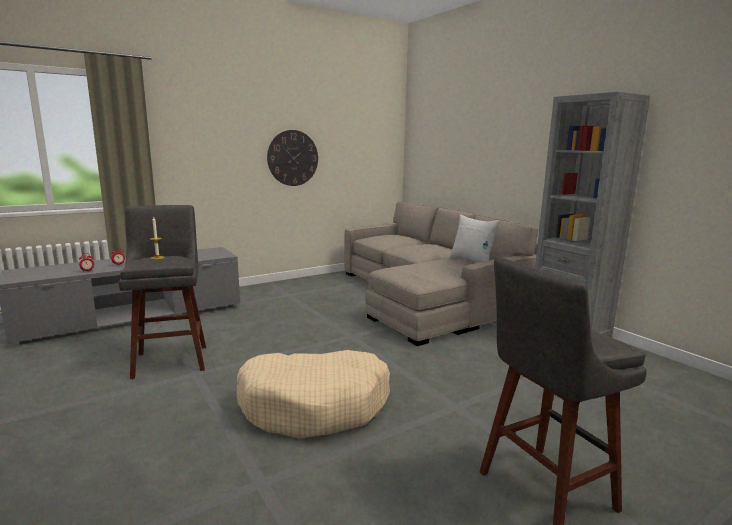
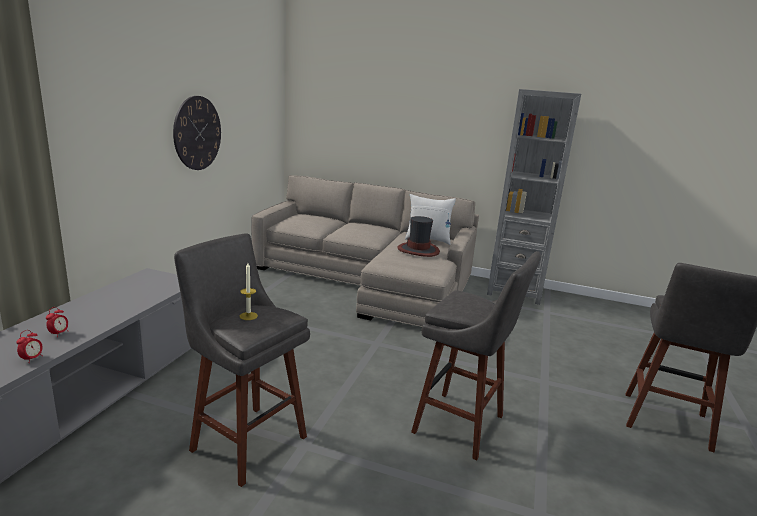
camera: 40 degrees left, 5 degrees up
beige dog bed [236,350,390,439] -> grey stool [411,251,541,460]
none -> hat [397,216,440,257]

